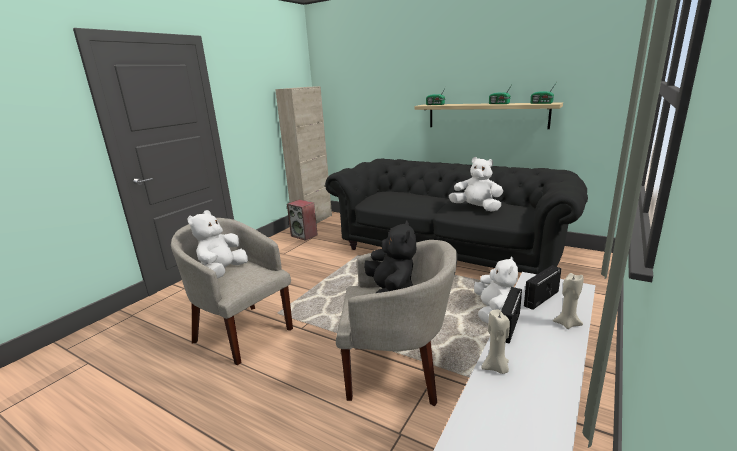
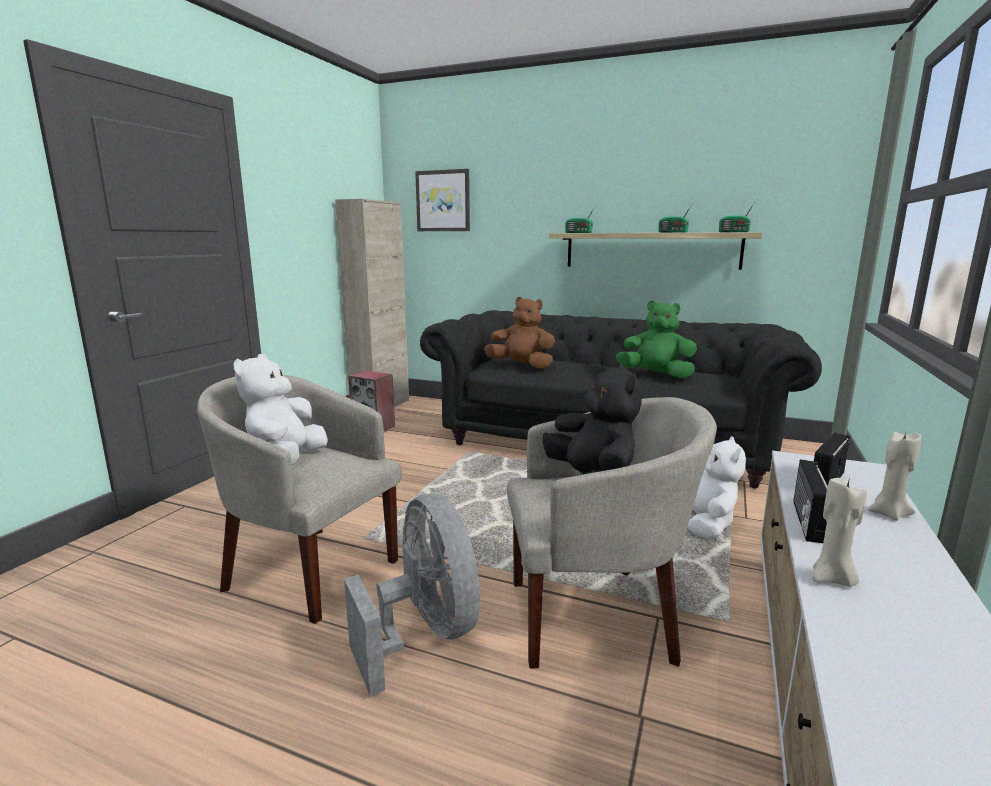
camera: 10 degrees left, 5 degrees down
white plush toy [449,157,503,211] -> green plush toy [616,300,697,378]
none -> grey fan [344,493,480,696]
none -> picture [415,169,470,231]
none -> brown plush toy [484,297,555,369]

